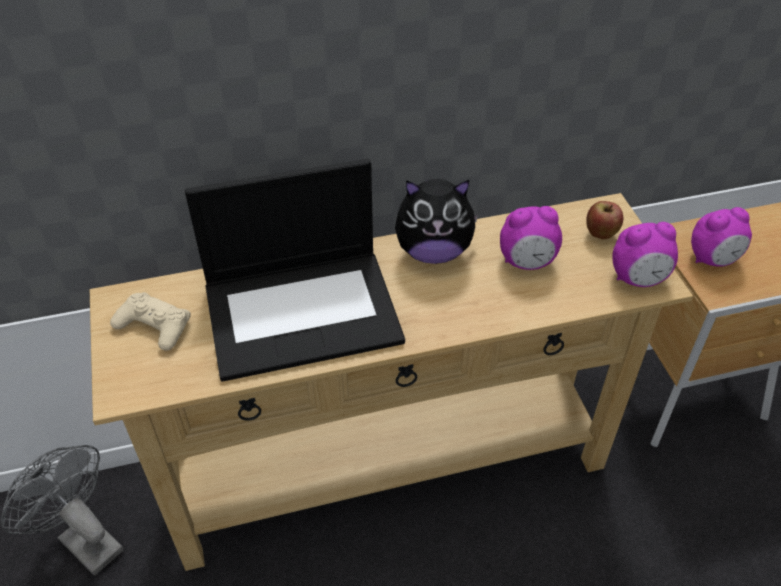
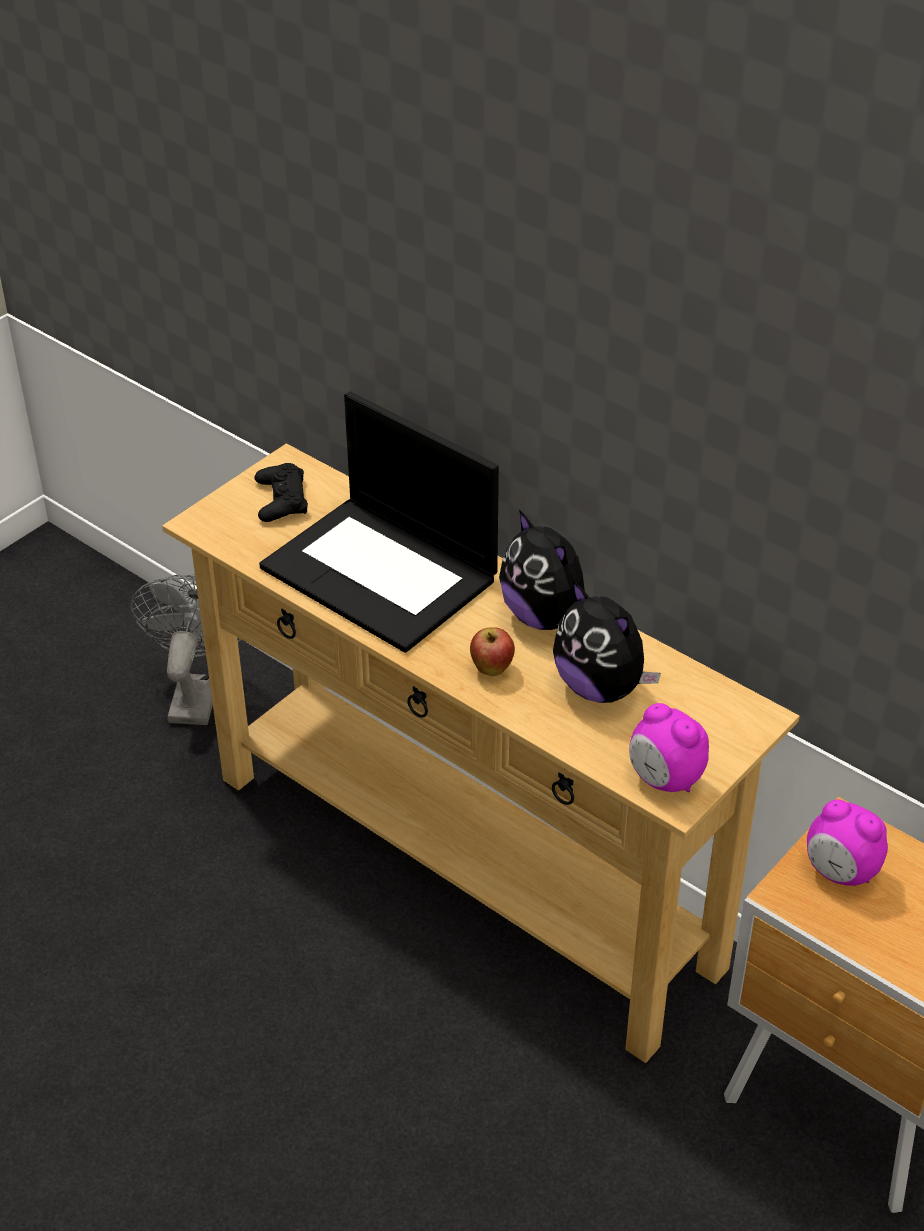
camera: 55 degrees right, 5 degrees down
beige game controller [110,292,191,351] -> black game controller [254,463,308,522]
alarm clock [500,206,562,270] -> plush toy [553,581,661,703]
apple [586,201,623,240] -> apple moved to [470,627,515,676]

